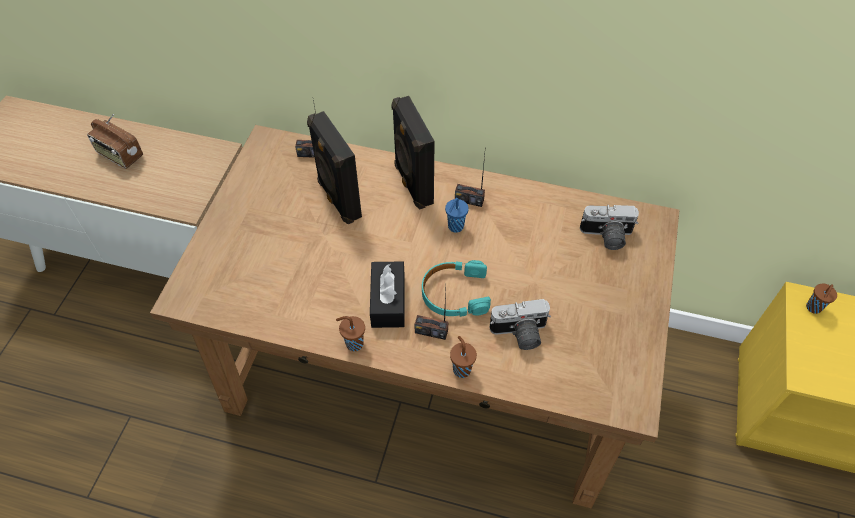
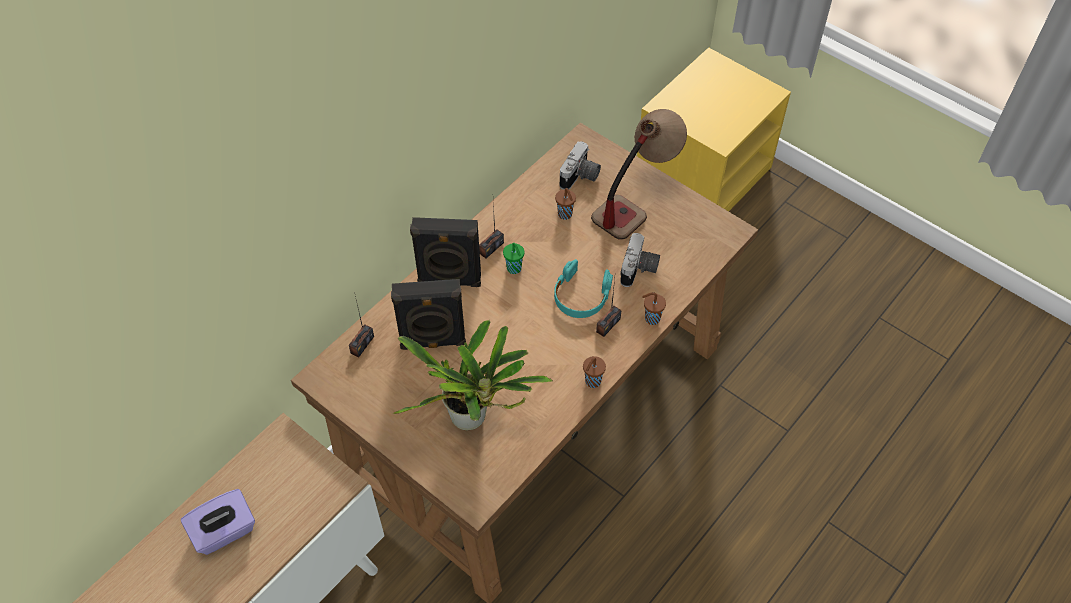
camera: 65 degrees left, 0 degrees up
radio [87,114,143,169] -> purple tissue box [181,489,255,555]
black tissue box [370,262,405,328] -> none
blue cup [445,198,469,233] -> green cup [503,243,524,274]
brown cup [806,284,837,314] -> brown cup moved to [555,188,576,220]
none -> potted plant [393,320,553,430]
none -> table lamp [591,109,687,240]

